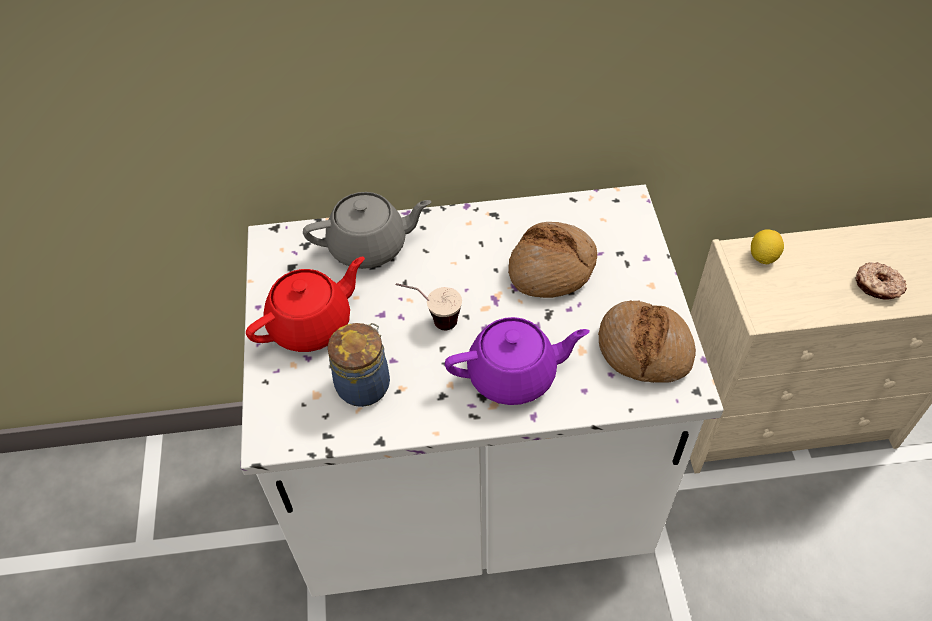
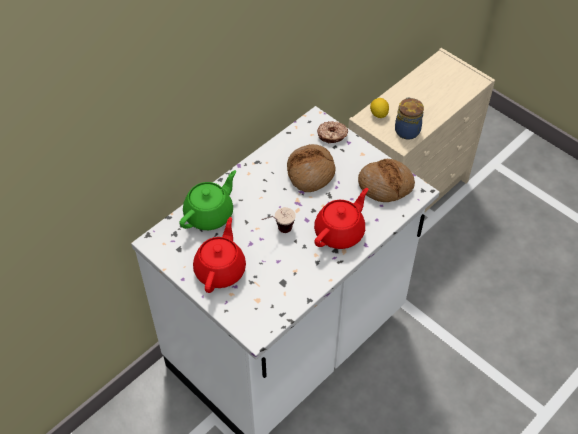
camera: 40 degrees left, 0 degrees up
grey teapot [303,192,432,269] -> green teapot [180,170,236,230]
jar [328,323,390,407] -> jar moved to [395,97,424,139]
purple teapot [445,317,590,405] -> red teapot [314,188,368,249]
donut [855,262,907,300] -> donut moved to [317,121,348,143]

